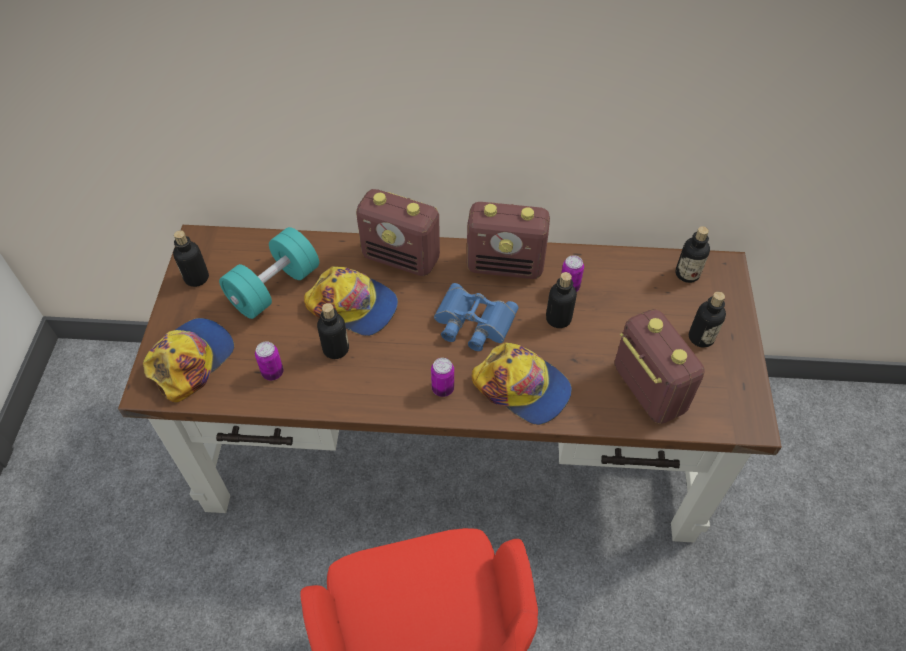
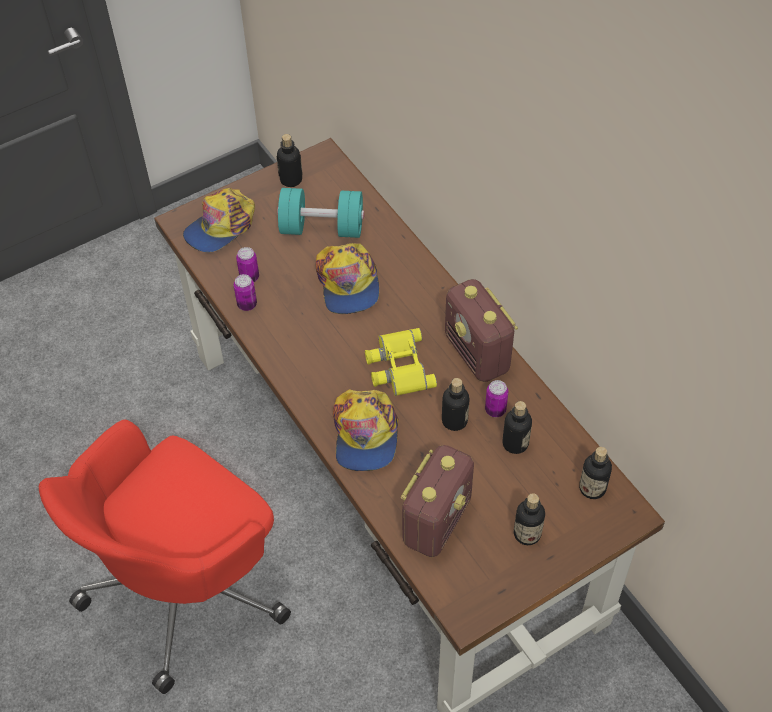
camera: 55 degrees right, 0 degrees up
cap [143,318,234,402] -> cap turned 135 degrees clockwise [183,188,255,253]
bottle [317,303,349,359] -> bottle moved to [502,401,532,454]
radio [356,189,440,276] -> none
can [431,358,454,397] -> can moved to [234,274,257,311]
blue binoculars [434,283,519,351] -> yellow binoculars [365,328,437,396]

